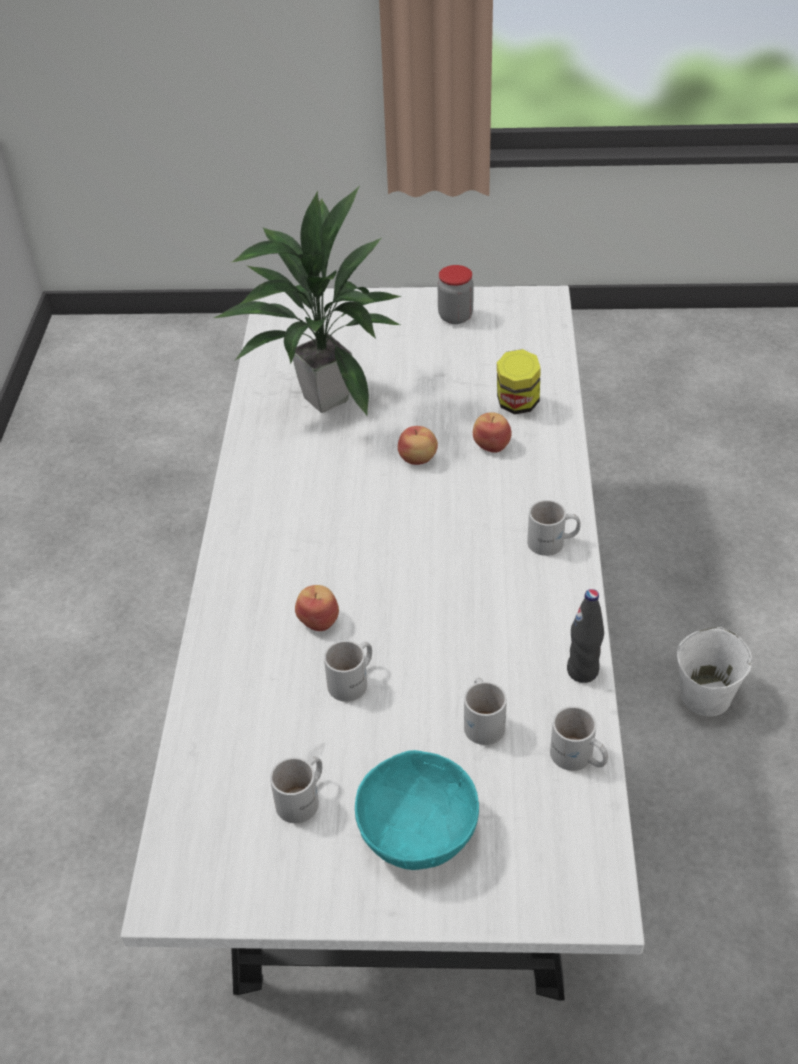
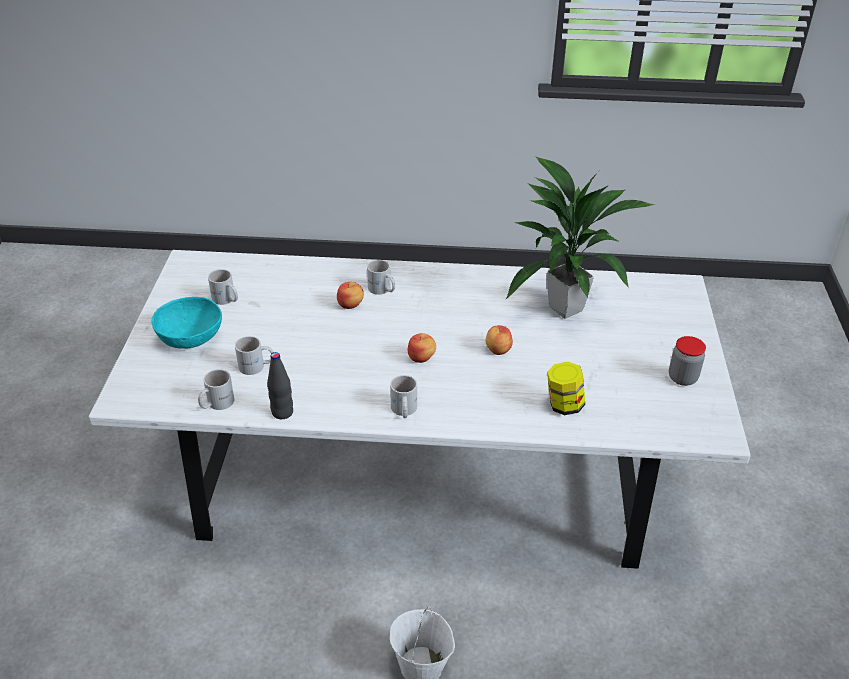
camera: 90 degrees right, 5 degrees down
white mug [324,640,372,702] -> white mug moved to [367,260,395,295]
apple [473,412,512,453] -> apple moved to [407,333,436,363]

